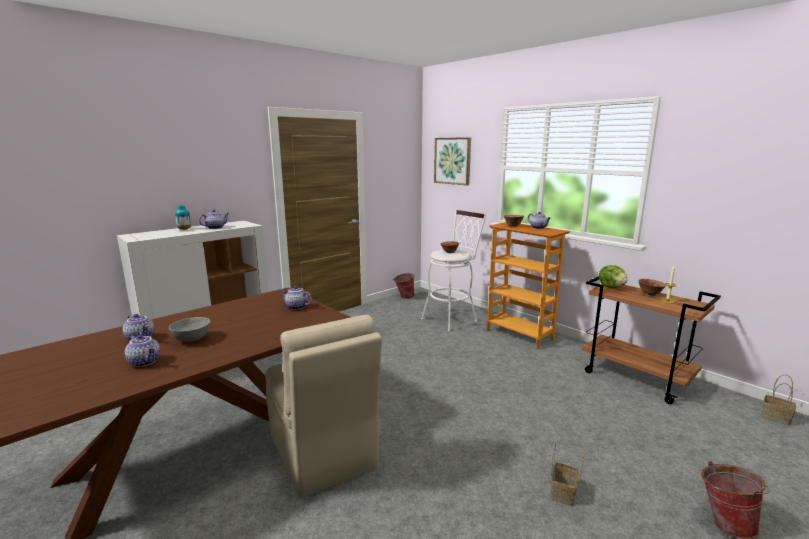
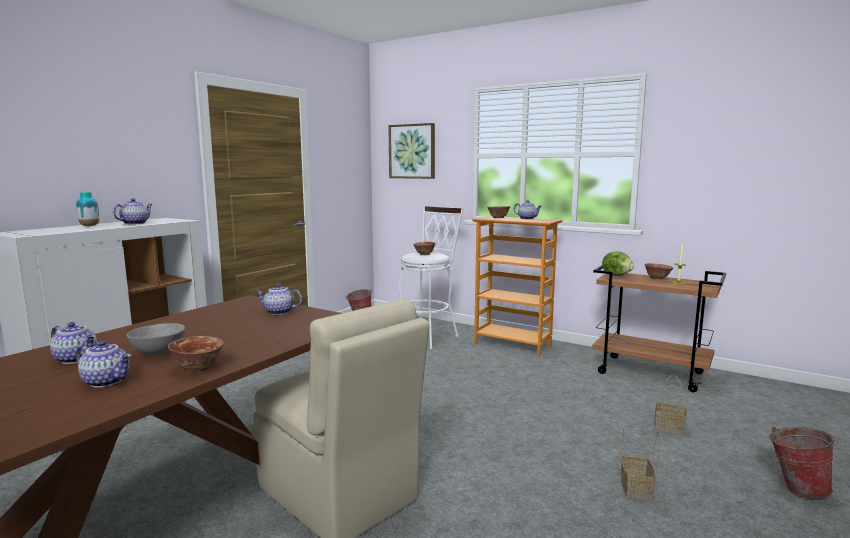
camera: 15 degrees left, 5 degrees down
basket [762,374,796,426] -> basket moved to [655,375,687,435]
none -> bowl [168,336,224,372]

